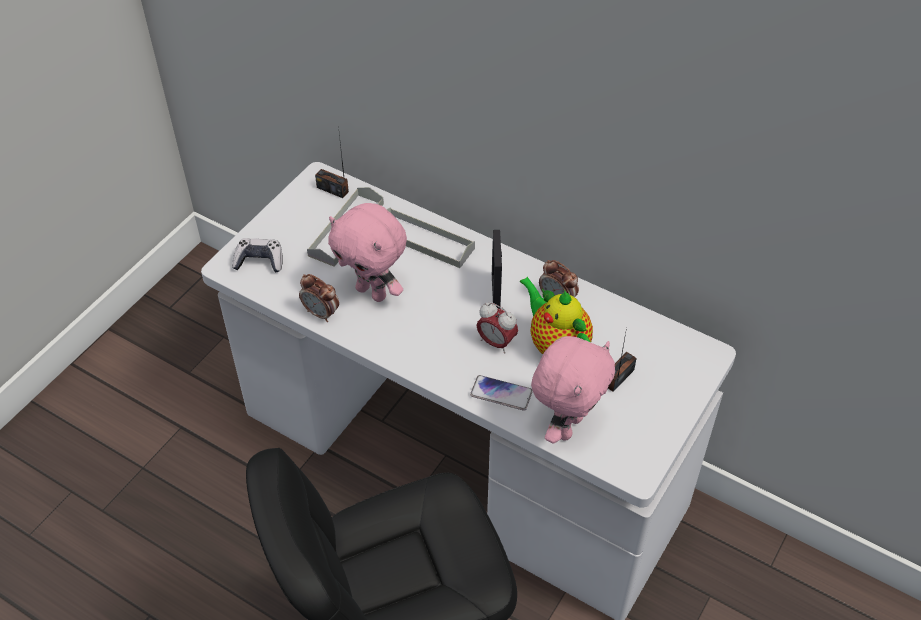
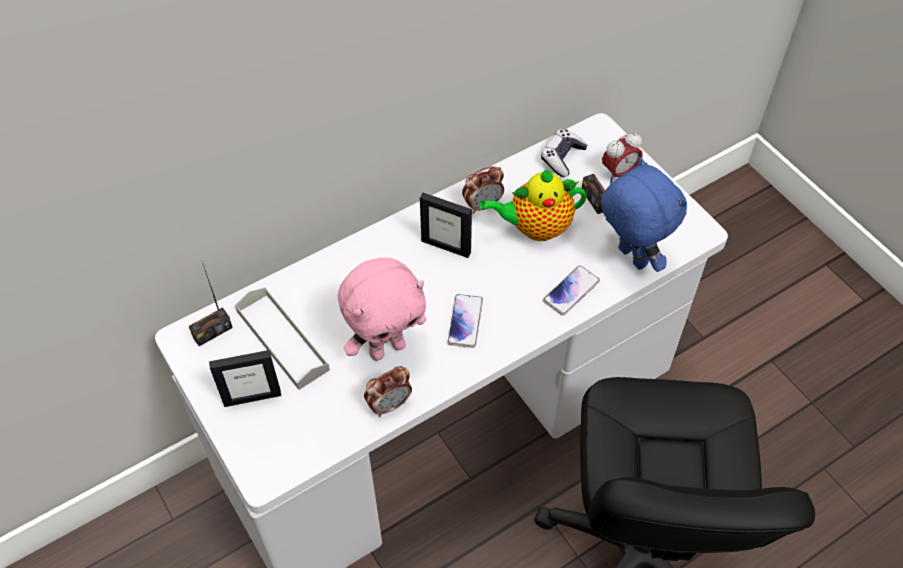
camera: 65 degrees left, 5 degrees up
game controller [232,238,282,273] -> game controller moved to [541,129,588,177]
grey tray [387,207,475,268] -> none
alarm clock [477,303,518,353] -> alarm clock moved to [602,132,643,182]
pink plush toy [531,336,615,443] -> blue plush toy [601,157,687,272]
none -> picture frame [209,350,281,407]
none -> phone [448,294,483,348]

